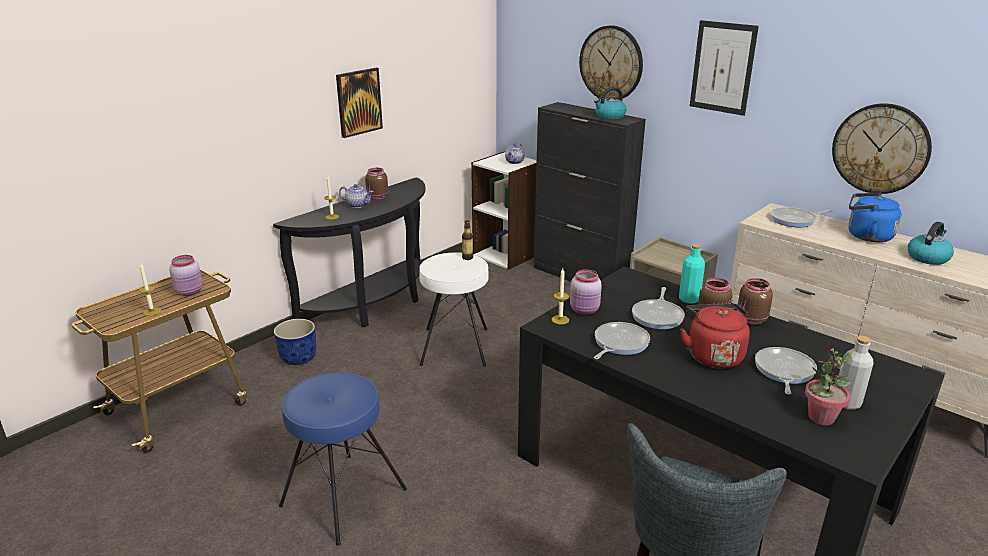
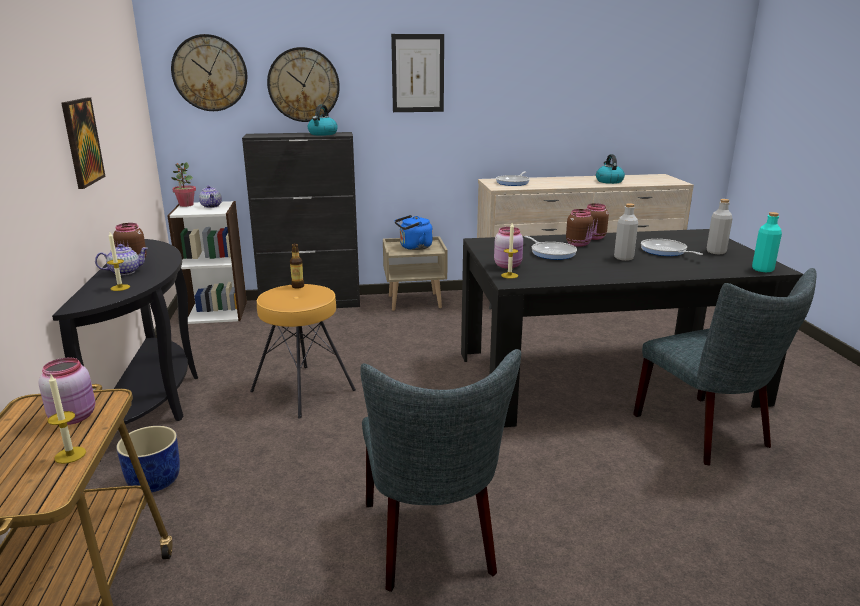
camera: 50 degrees left, 5 degrees down
blue stool [279,373,407,546] -> grey chair [360,349,521,592]
white stool [419,252,489,366] -> brown stool [250,284,356,419]
frying pan [594,322,650,359] -> none
turquoise bottle [679,244,705,304] -> turquoise bottle moved to [752,212,782,272]
red kettle [680,304,750,369] -> grey bottle [614,203,638,261]
potted plant [805,348,852,425] -> potted plant moved to [171,162,196,207]
wall clock [832,103,932,194] -> wall clock moved to [171,34,247,111]
blue kettle [848,192,901,242] -> blue kettle moved to [395,215,433,250]

